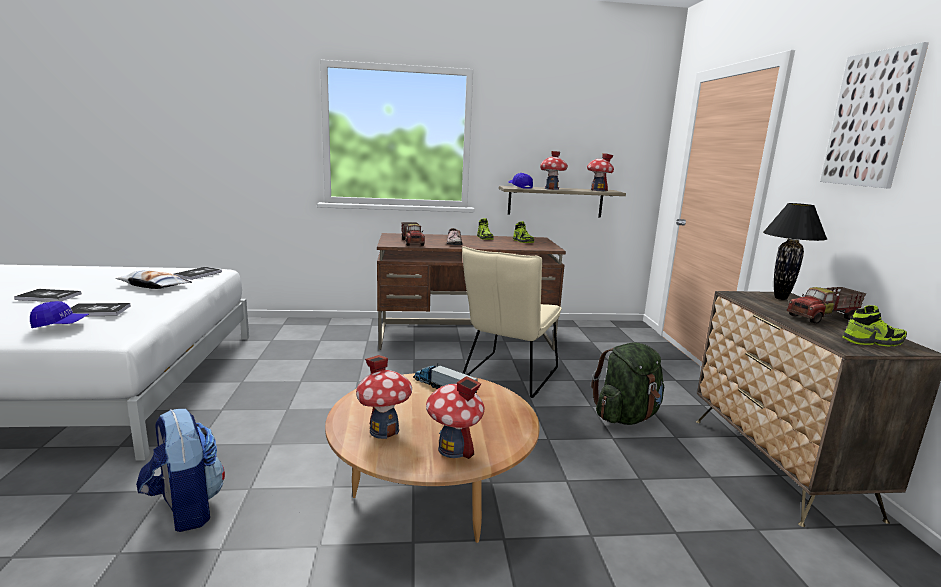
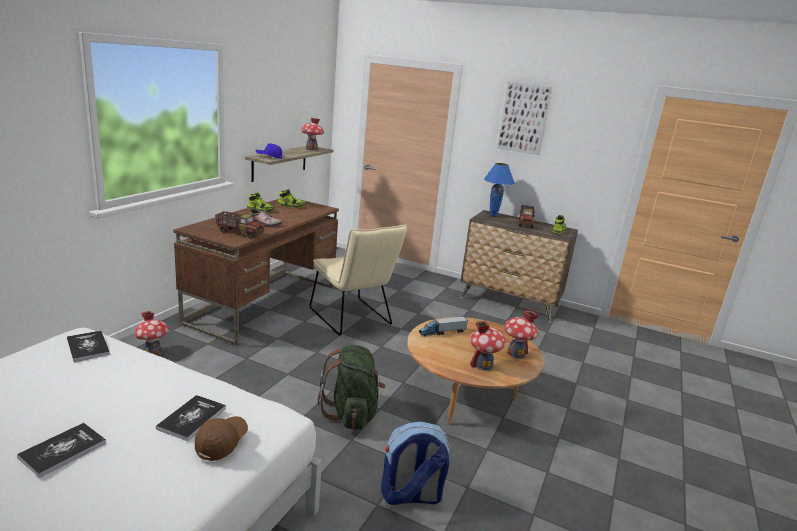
camera: 60 degrees left, 5 degrees up
blue cap [30,301,89,328] -> brown cap [195,416,248,461]
pillow [116,270,192,289] -> none
toy house [540,151,568,190] -> toy house moved to [135,311,168,355]
green backpack [591,342,664,425] -> green backpack moved to [318,345,386,430]
black table lamp [763,203,827,300] -> blue table lamp [484,163,514,217]

